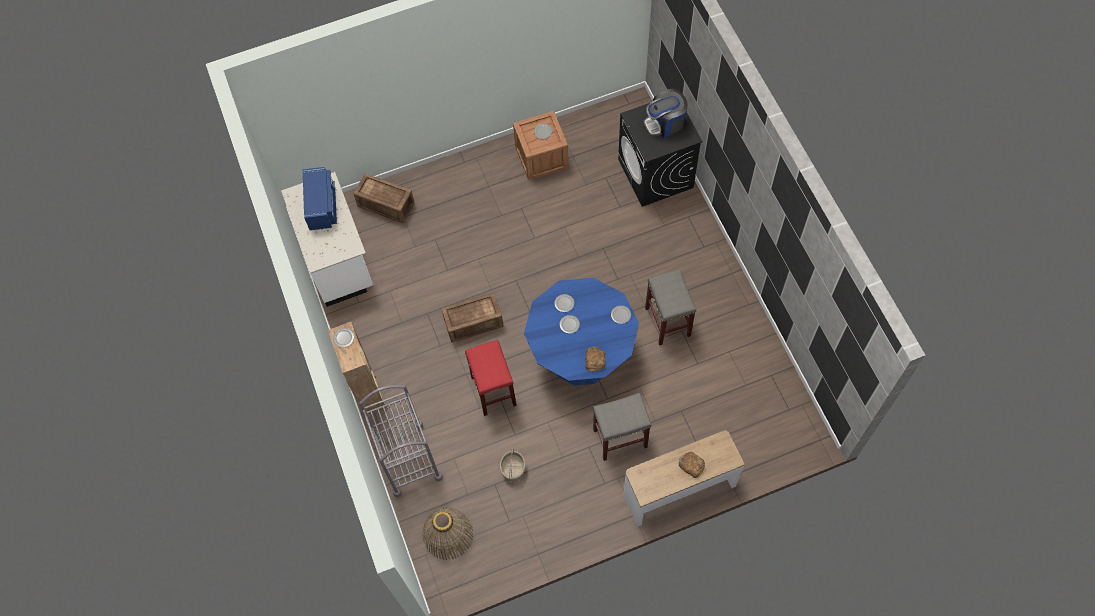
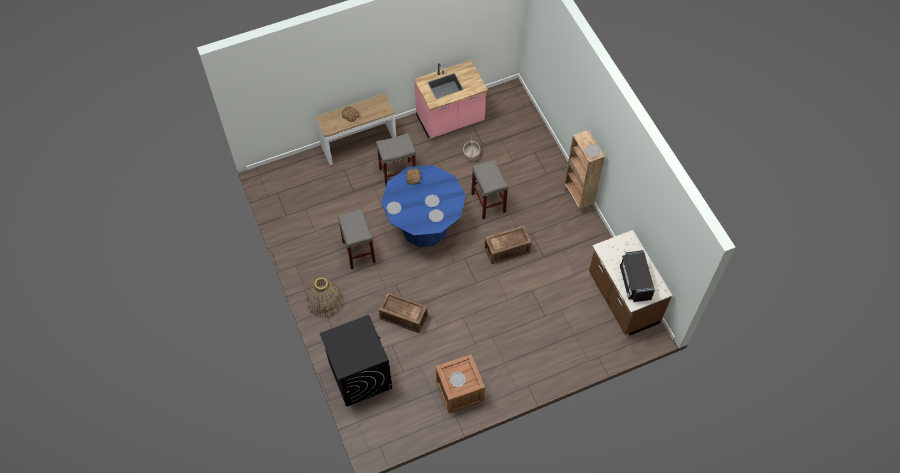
camera: 175 degrees right, 5 degrees down
white counter [281,172,373,307] -> brown counter [589,230,673,336]
blue microwave [303,167,337,231] -> black microwave [620,250,655,302]
crate [353,174,415,223] -> crate moved to [379,292,428,333]
grey cart [359,385,443,497] -> none
basket [423,508,473,560] -> basket moved to [307,277,344,318]
red stool [465,340,517,416] -> grey stool [471,160,508,219]
coffee machine [643,89,688,138] -> none
none -> pink counter [414,60,488,138]

